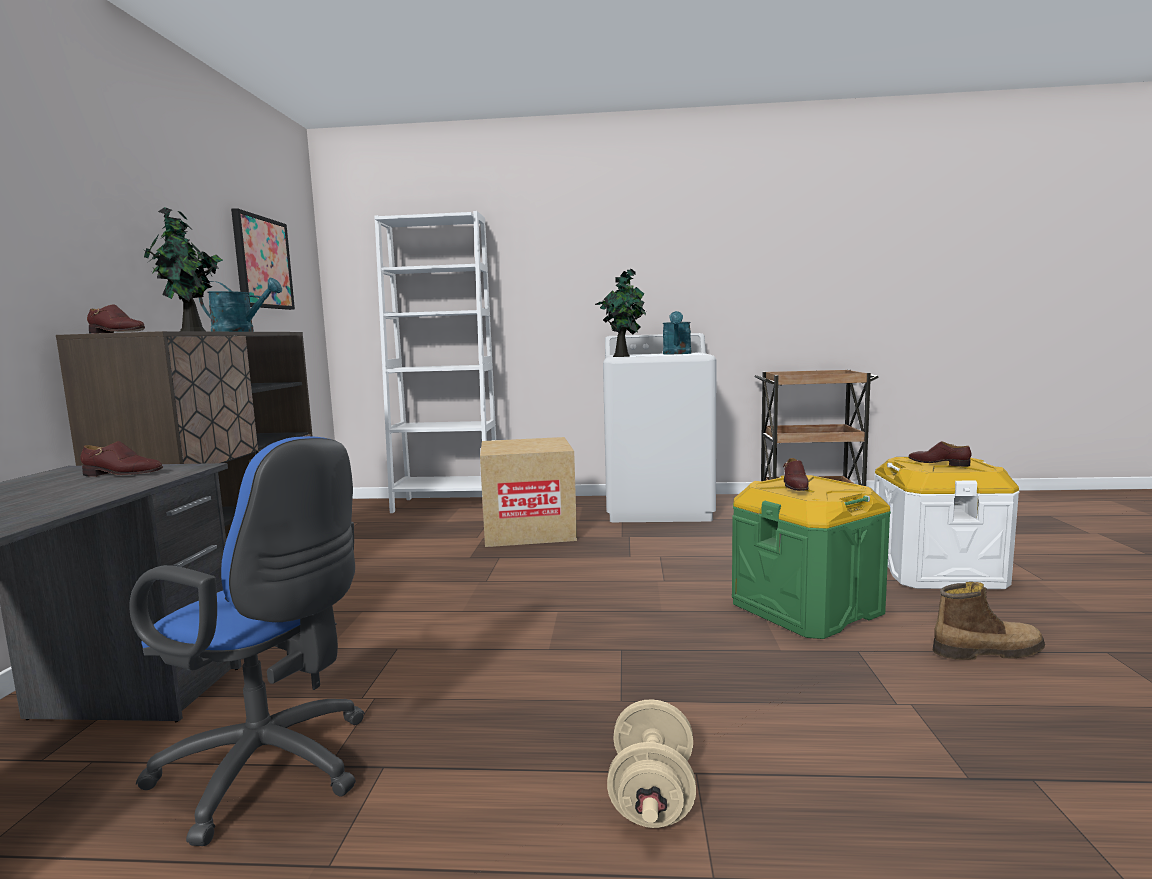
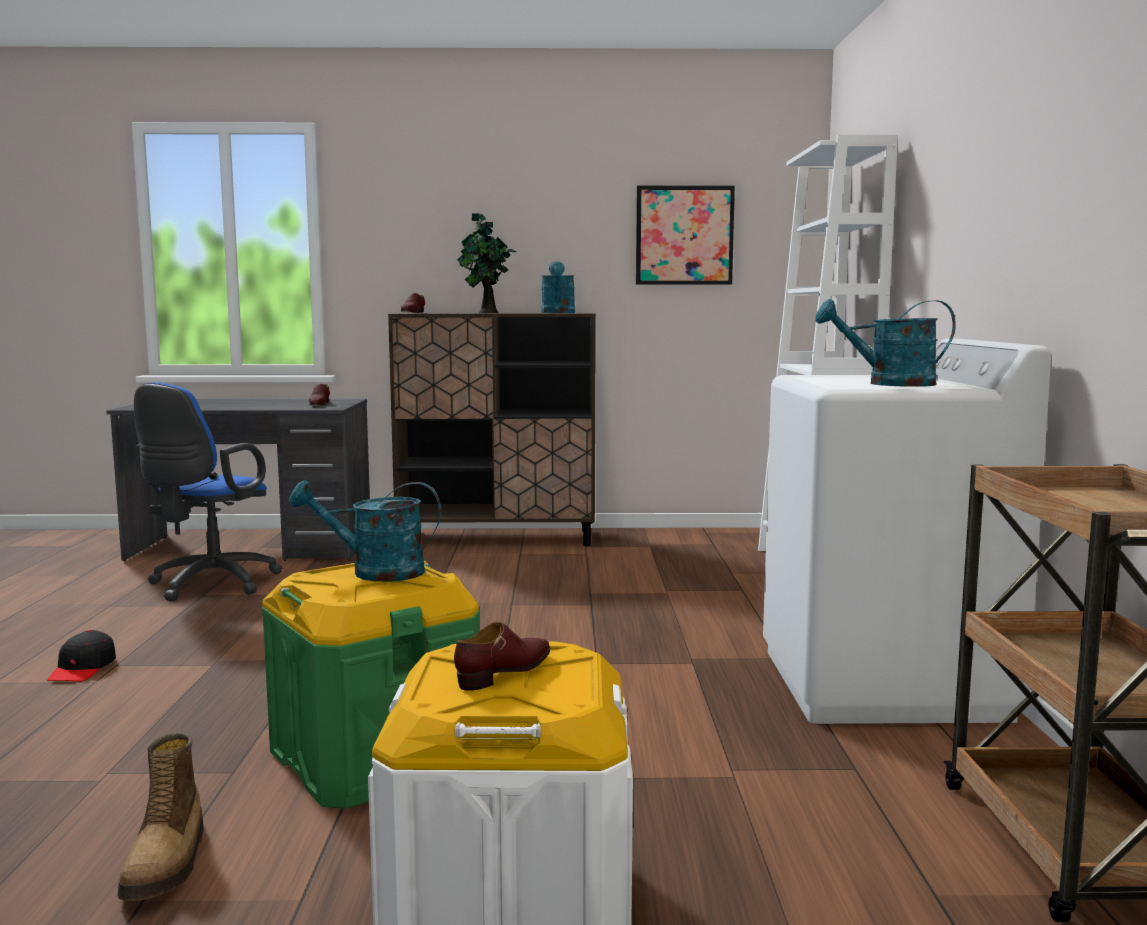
camera: 85 degrees right, 0 degrees up
cardboard box [480,437,577,547] -> none
potted plant [595,268,646,357] -> none
beige dumbbell [607,699,696,828] -> black cap [47,630,116,682]
brown shoe [783,458,809,491] -> turquoise watering can [289,480,441,582]

